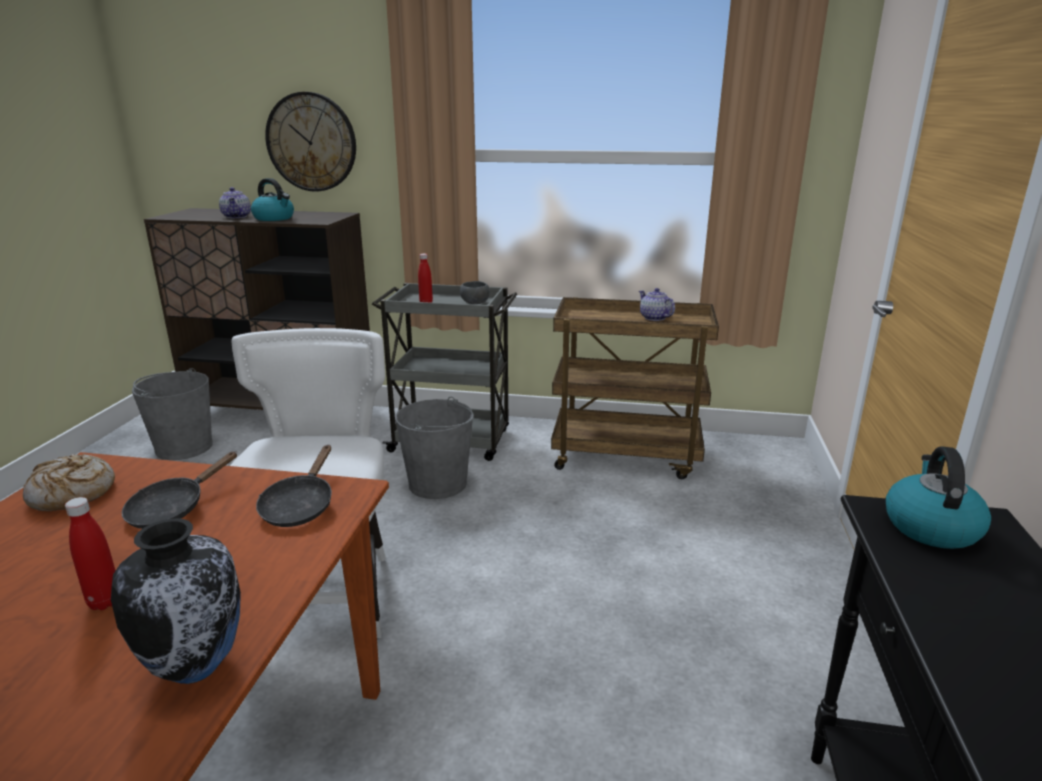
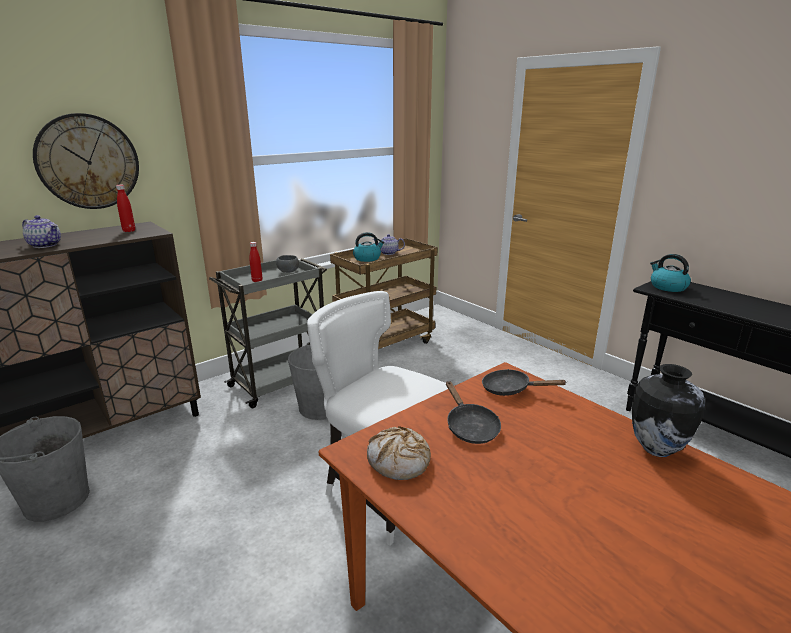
camera: 50 degrees left, 0 degrees up
red bottle [65,497,116,610] -> red bottle moved to [116,185,135,232]
kettle [251,178,294,221] -> kettle moved to [353,232,385,262]
black frying pan [256,445,332,527] -> black frying pan turned 150 degrees clockwise [482,369,567,396]

